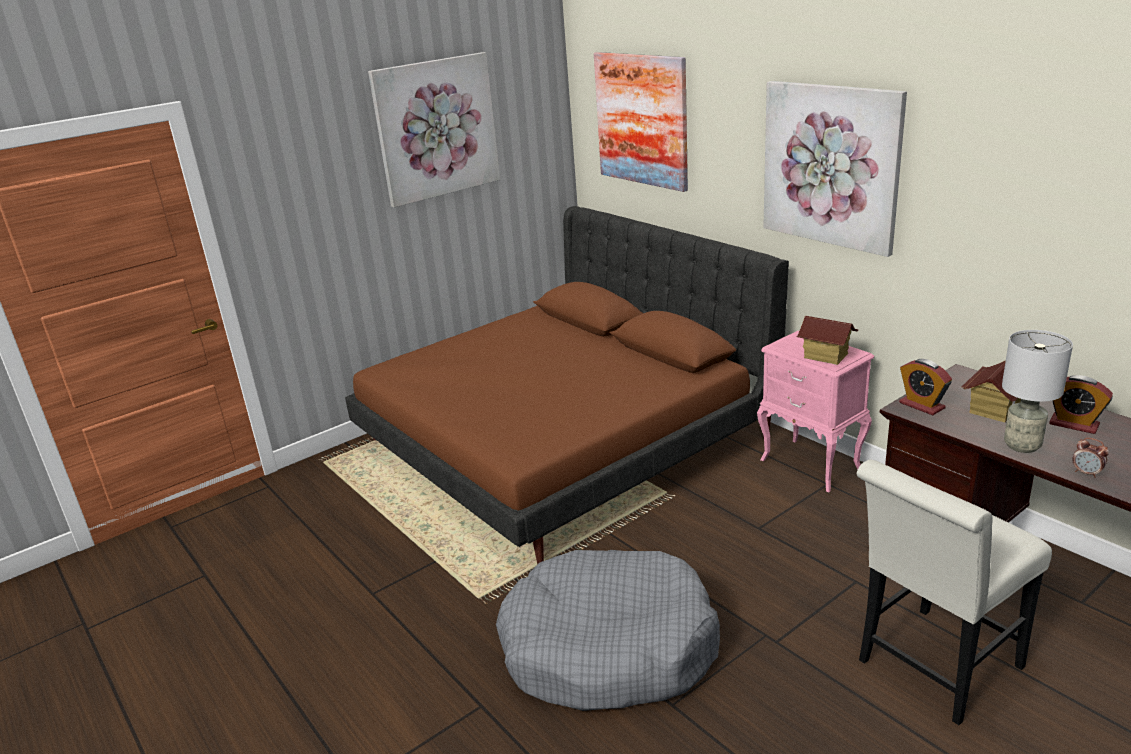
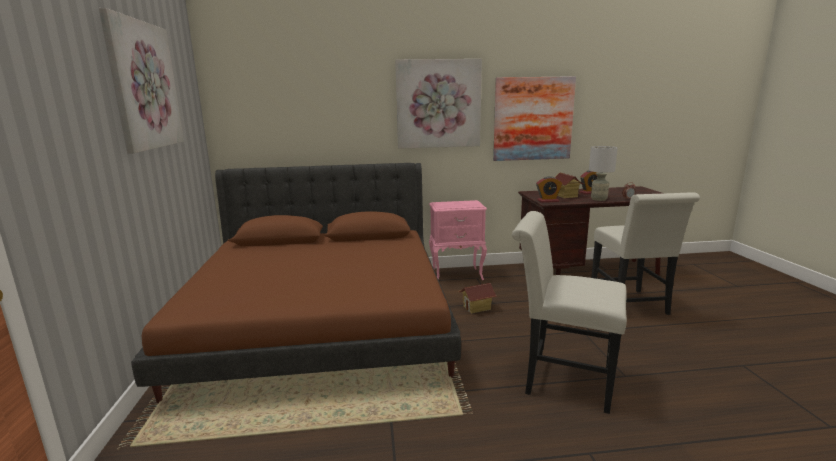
camera: 60 degrees left, 10 degrees down
grey dog bed [496,550,720,711] -> white chair [512,211,627,414]
picture [594,52,688,192] -> picture moved to [493,76,576,161]
toy house [796,316,859,365] -> toy house moved to [458,283,497,314]

